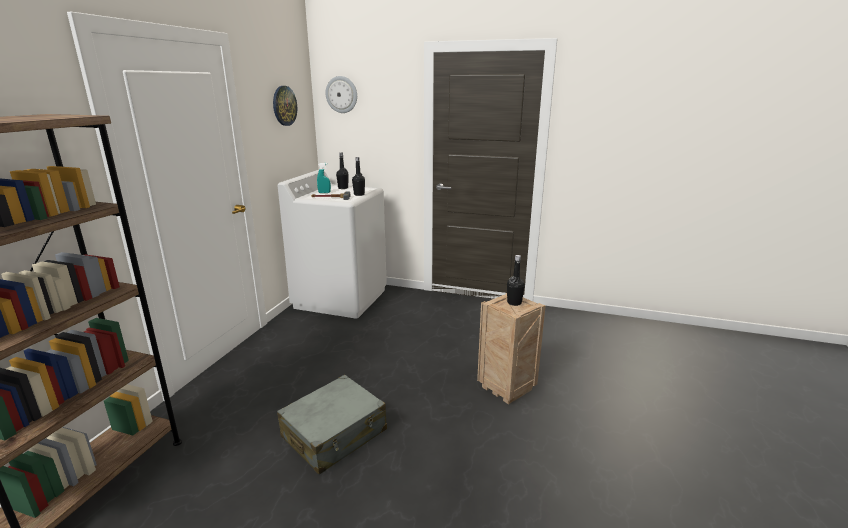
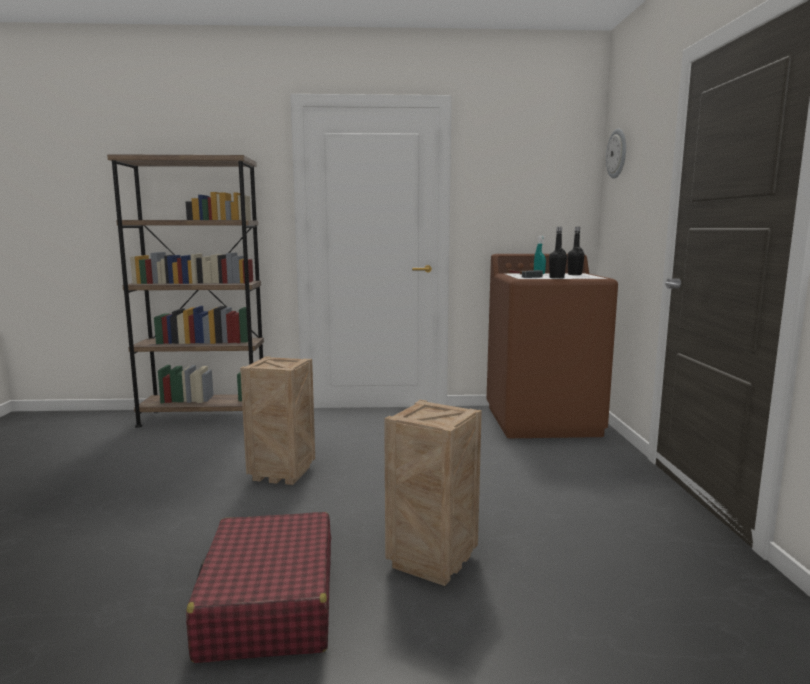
camera: 70 degrees right, 10 degrees down
wall clock [273,86,297,126] -> none
grey suitcase [277,375,387,474] -> crate [240,356,315,485]
white washing machine [278,170,387,318] -> brown washing machine [486,254,618,438]
black bottle [507,255,525,306] -> none
none -> red suitcase [186,512,331,663]

